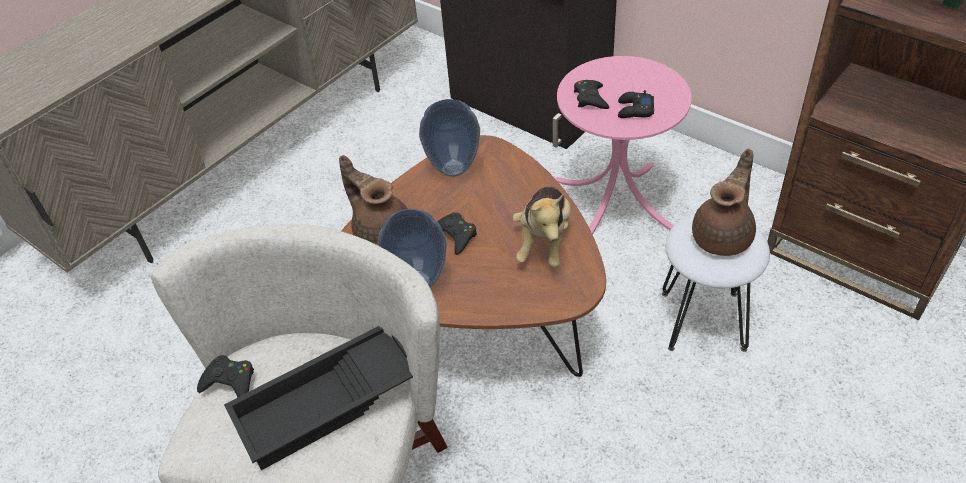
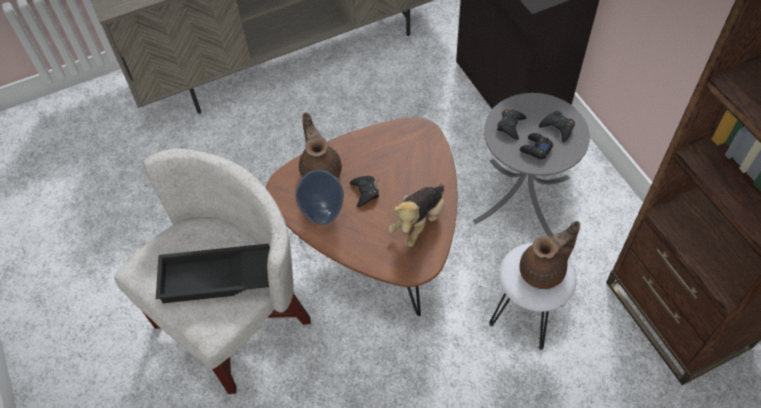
camera: 25 degrees right, 10 degrees up
black game controller [197,355,254,398] -> black game controller moved to [539,111,575,142]
vase [419,99,480,177] -> none
pink side table [555,56,692,235] -> grey side table [473,93,590,237]

